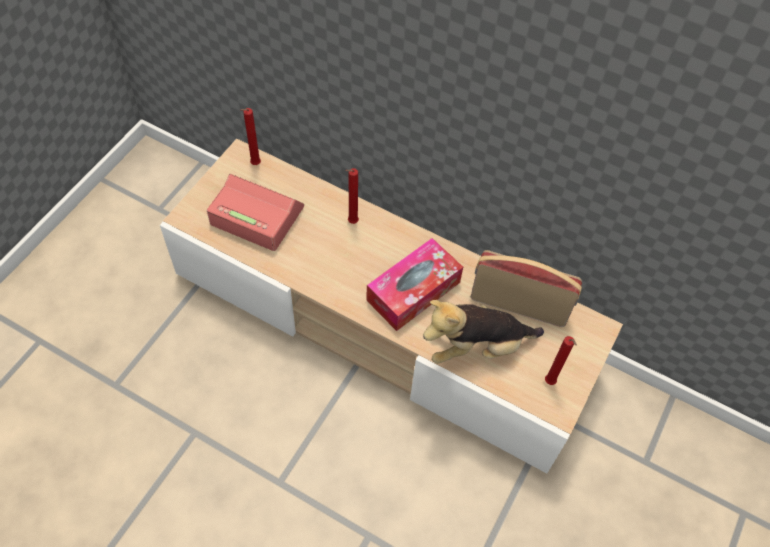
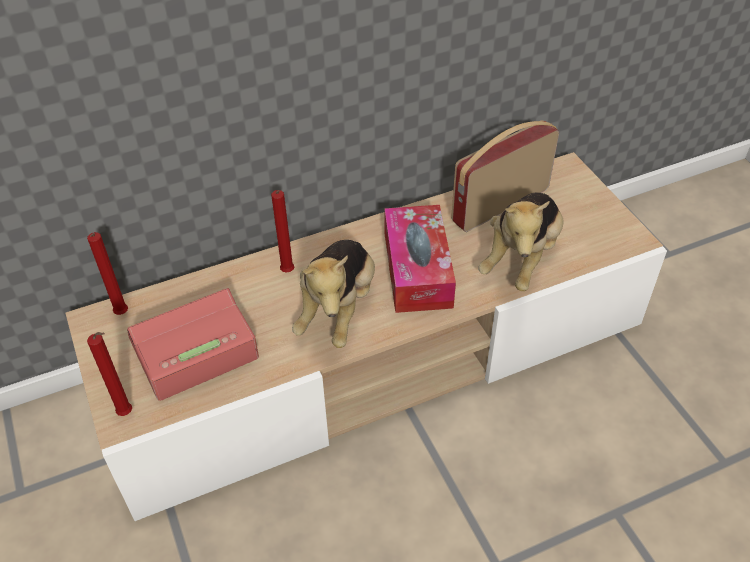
camera: 50 degrees left, 10 degrees down
red candle [545,336,577,385] -> red candle moved to [87,332,132,416]
none -> plush toy [292,240,375,348]

